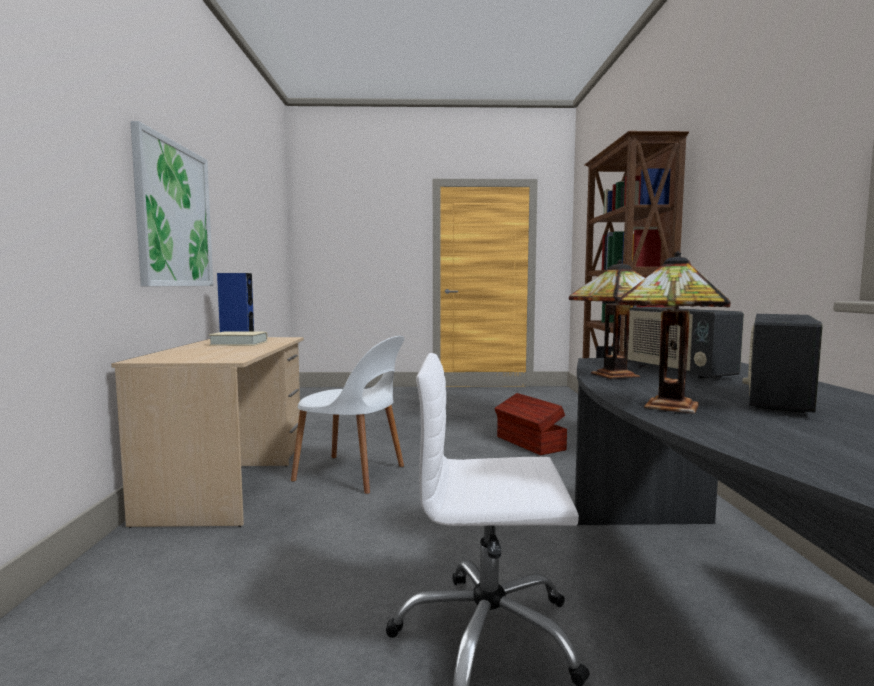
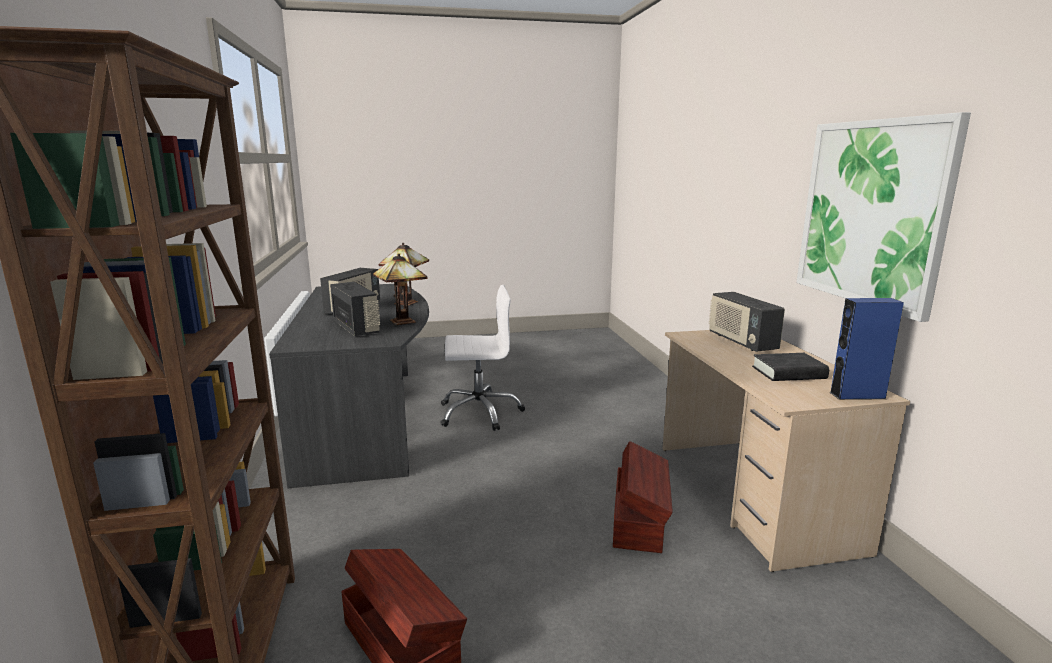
camera: 170 degrees right, 10 degrees up
beige book [209,331,268,346] -> black book [752,353,829,381]
white chair [291,336,404,494] -> brown storage box [613,441,673,553]
none -> radio [709,292,785,352]

